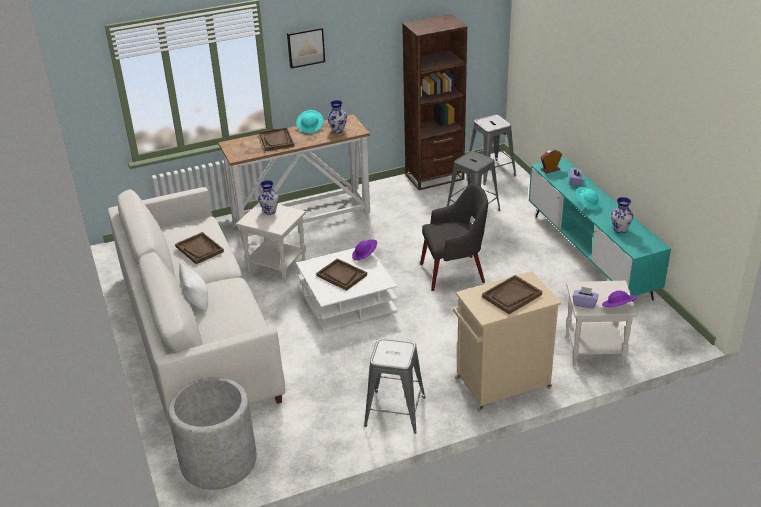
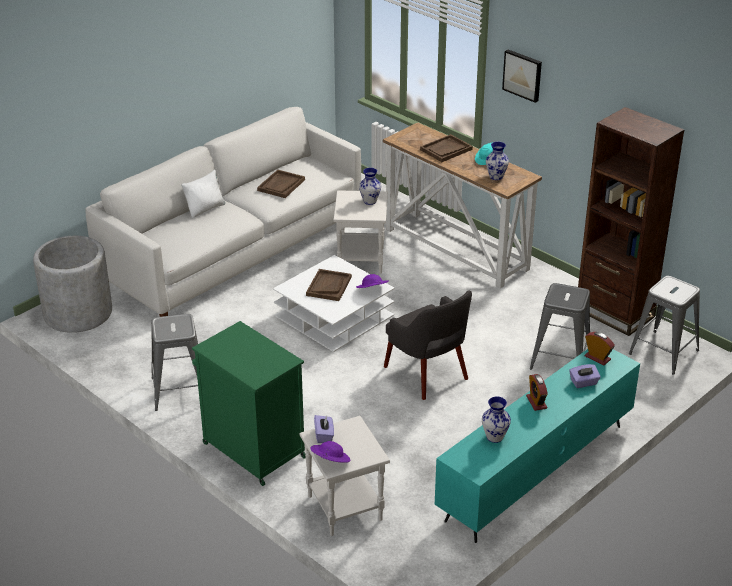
camera: 65 degrees right, 0 degrees up
beige cabinet [453,271,561,411] -> green cabinet [192,321,306,486]
brown tray [482,275,542,314] -> none
turquoise hat [576,187,602,210] -> alarm clock [526,374,548,411]

